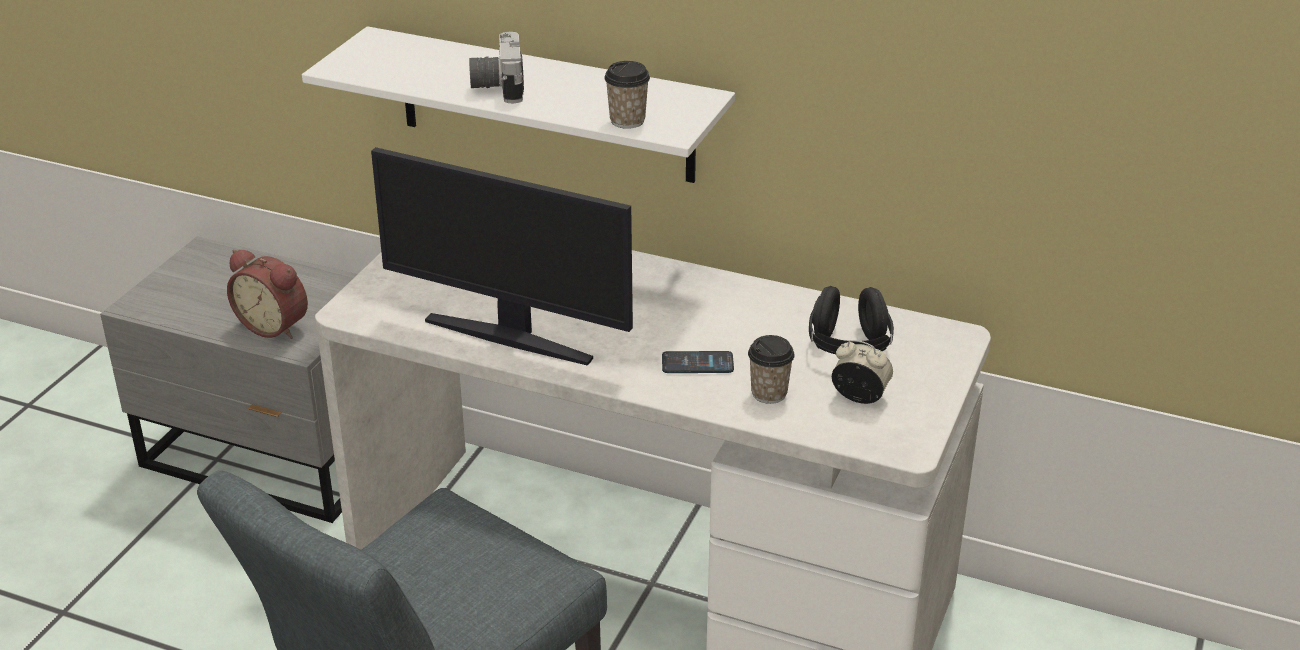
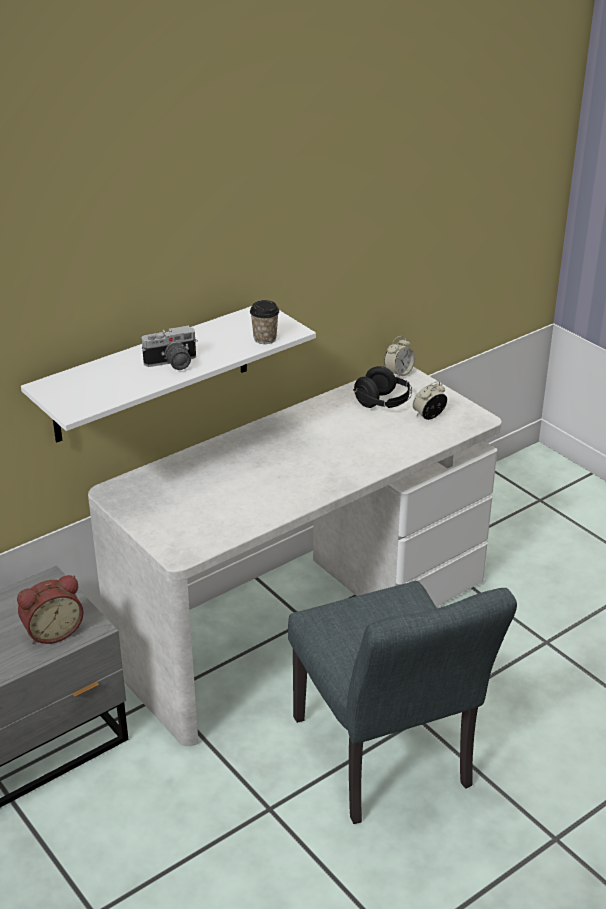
camera: 60 degrees left, 0 degrees up
monitor [371,147,633,366] -> none
camera [469,32,524,103] -> camera turned 45 degrees counterclockwise [142,325,198,370]
phone [662,351,734,373] -> none
cup [748,335,795,404] -> none
none -> alarm clock [384,336,415,377]

